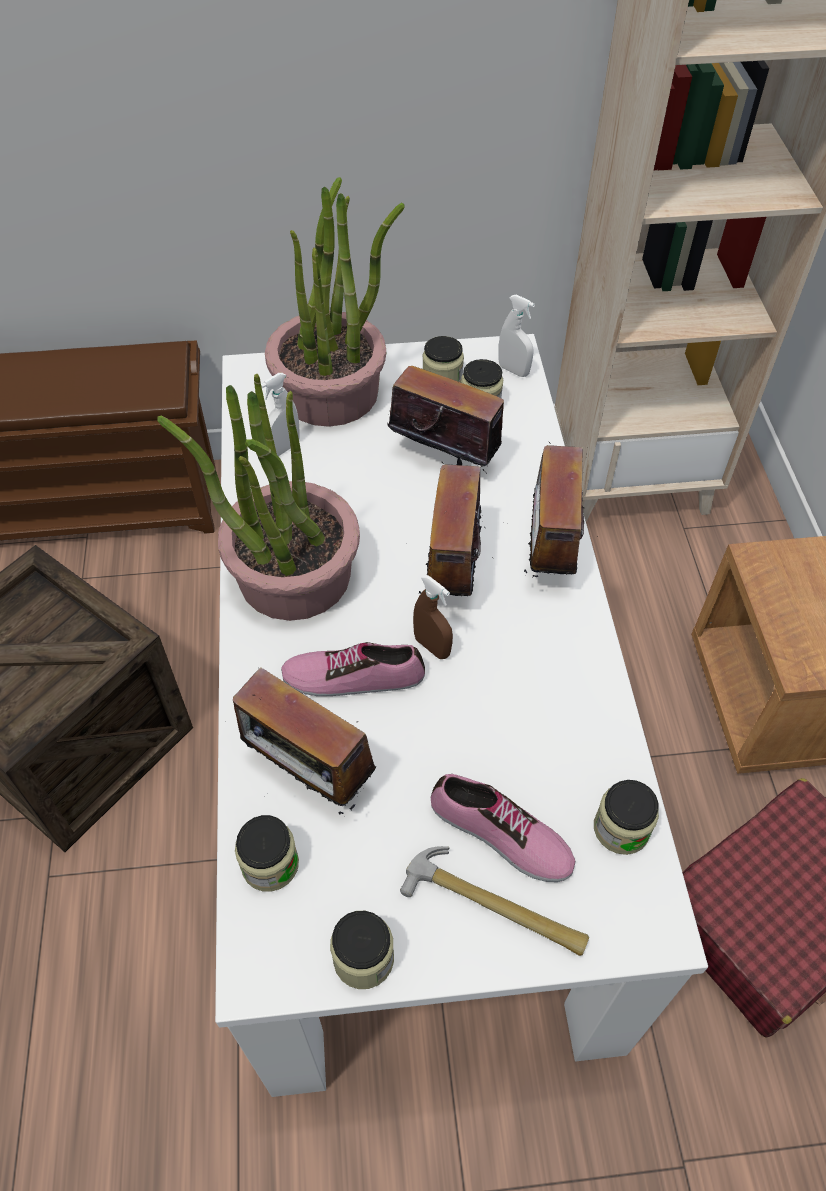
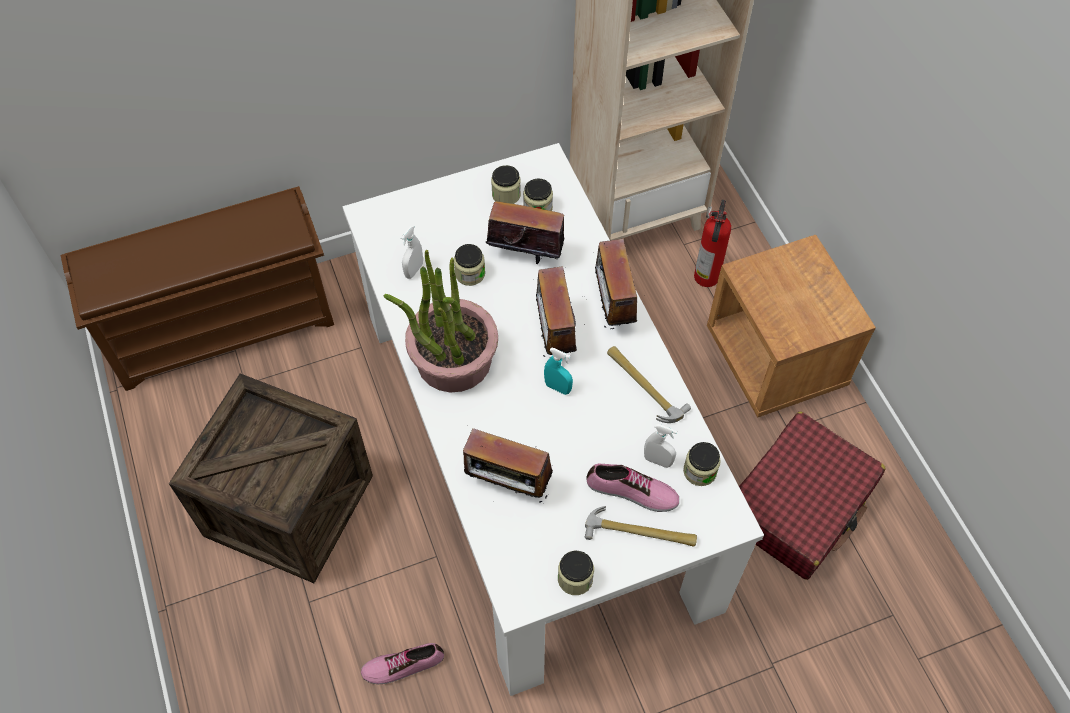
camera: 15 degrees left, 5 degrees up
jar [235,815,299,892] -> jar moved to [454,244,485,286]
potted plant [265,177,405,427] -> none
shoe [281,642,425,696] -> shoe moved to [361,643,444,684]
brown spray bottle [413,574,453,659] -> turquoise spray bottle [544,347,573,395]
white spray bottle [499,295,535,377] -> white spray bottle moved to [644,424,677,468]
none -> hammer [607,346,691,423]
none -> fire extinguisher [694,200,731,287]

